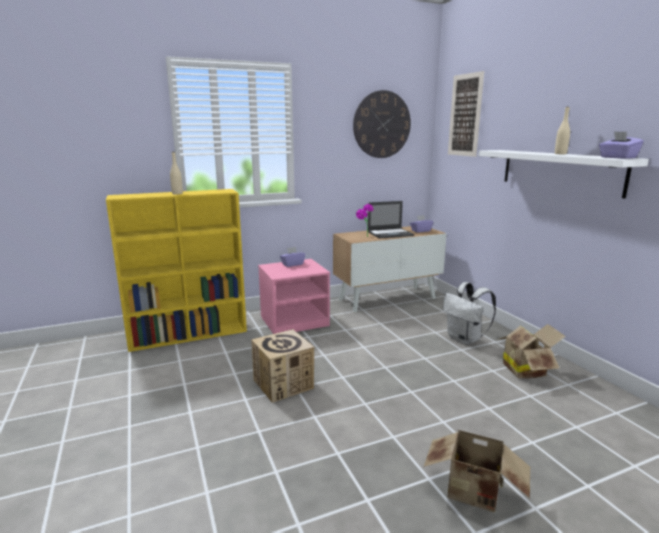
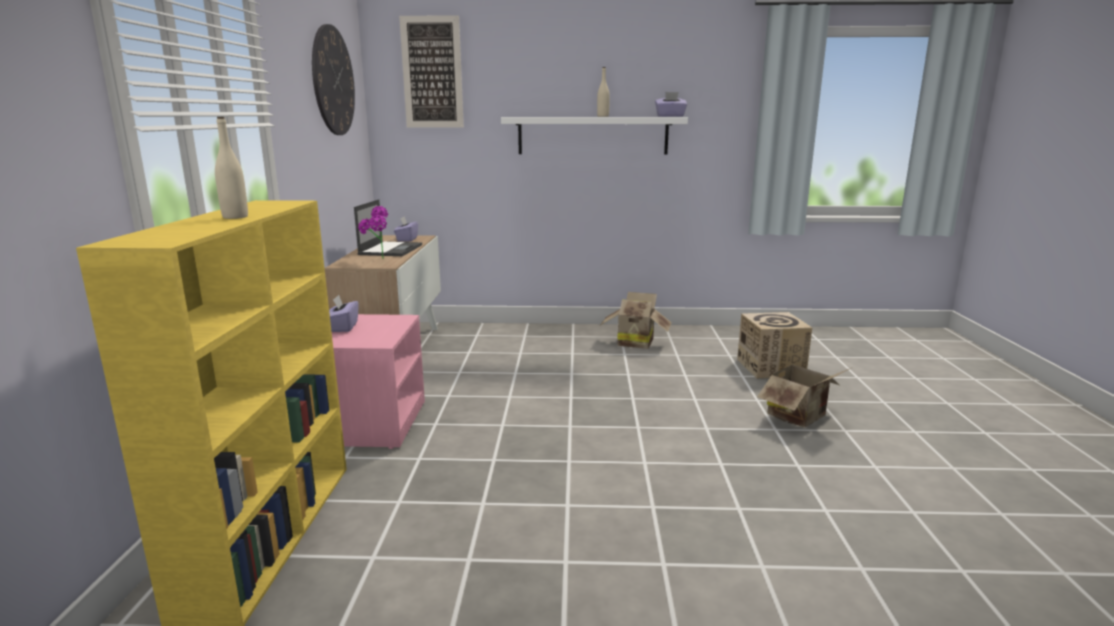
camera: 65 degrees left, 0 degrees up
cardboard box [251,329,314,403] -> cardboard box moved to [737,312,812,379]
white backpack [443,282,496,345] -> none

